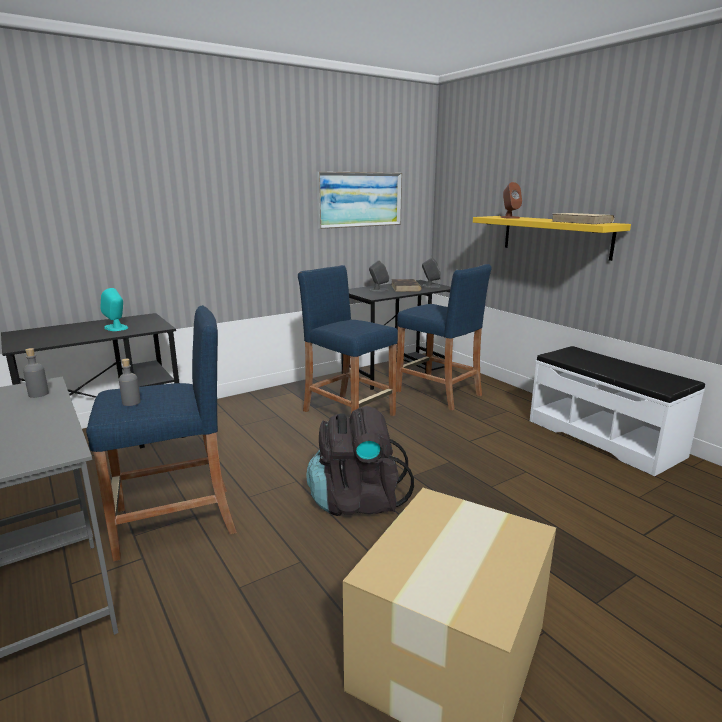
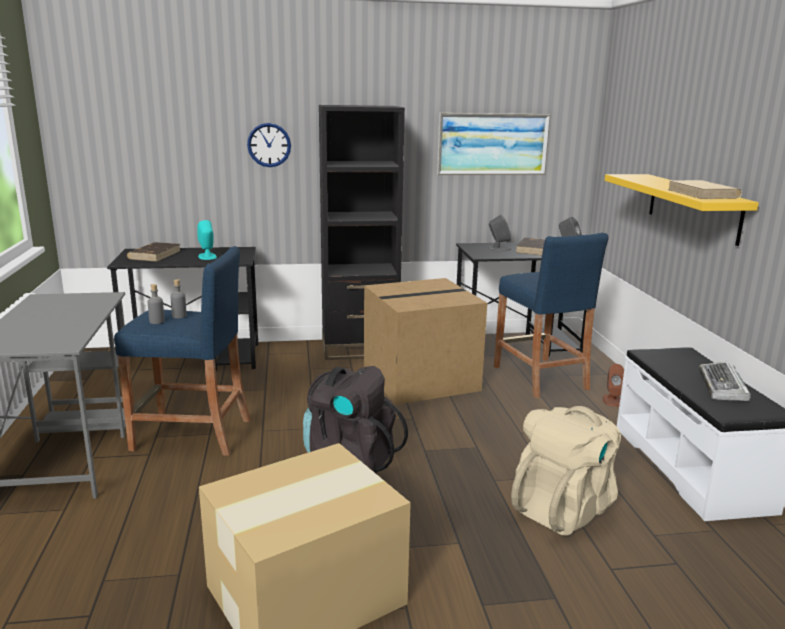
camera: 25 degrees right, 0 degrees up
grey bottle [23,348,49,398] -> grey bottle moved to [170,279,187,319]
blue stool [298,265,398,416] -> cardboard box [364,278,487,405]
brown speaker [500,182,522,219] -> brown speaker moved to [603,364,624,407]
none -> brown book [126,242,180,262]
none -> wall clock [247,123,291,167]
none -> black bookcase [319,105,405,360]
none -> beige backpack [511,406,621,536]
none -> keyboard [699,362,751,401]

